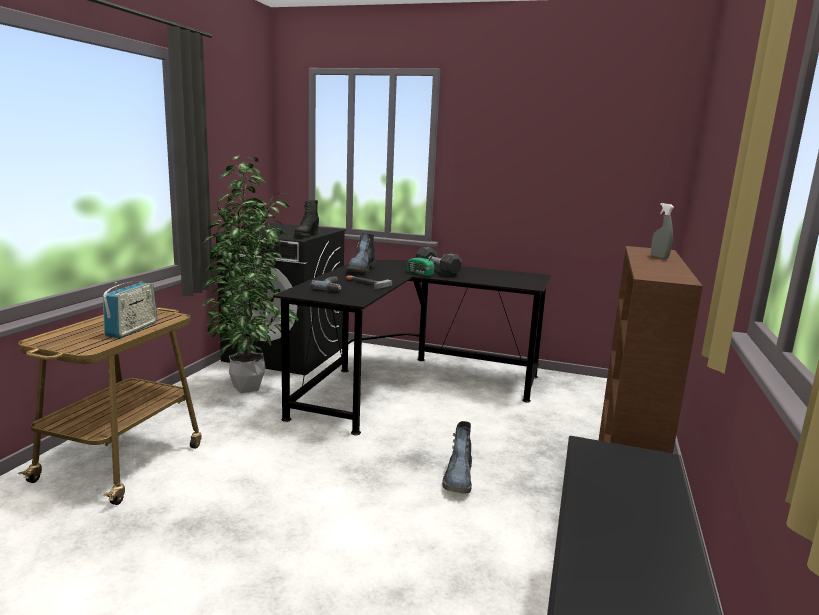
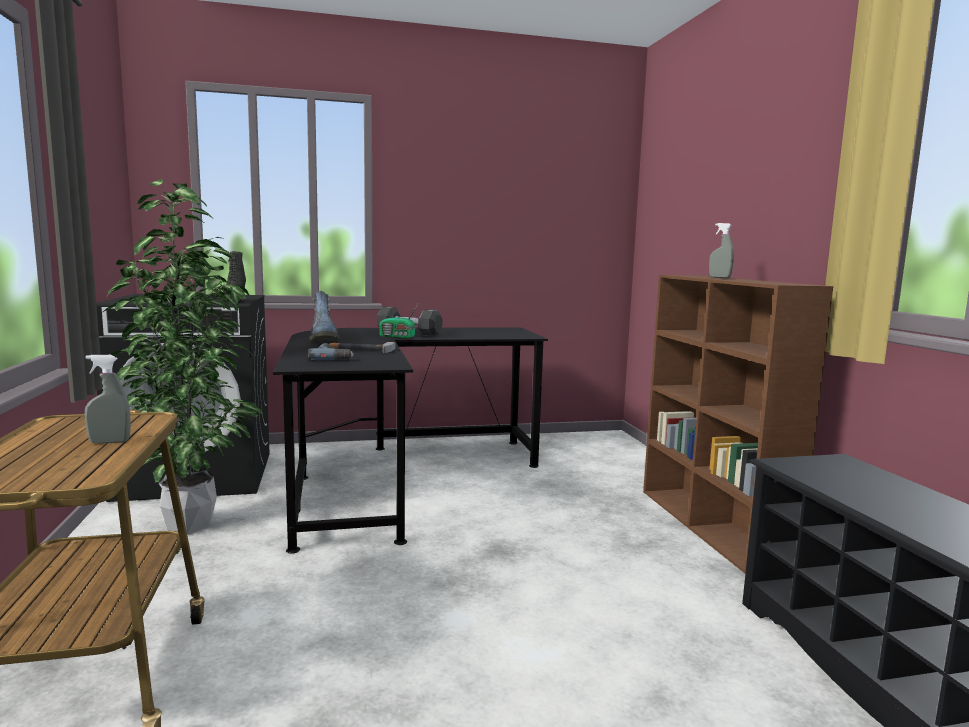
camera: 30 degrees left, 5 degrees down
radio [103,281,157,338] -> grey spray bottle [85,355,131,444]
boot [442,421,472,494] -> none

